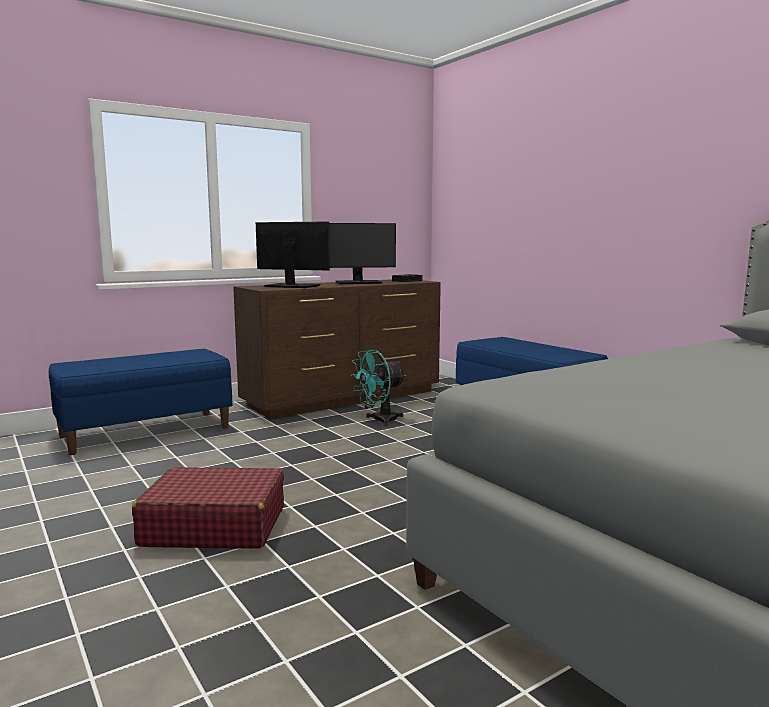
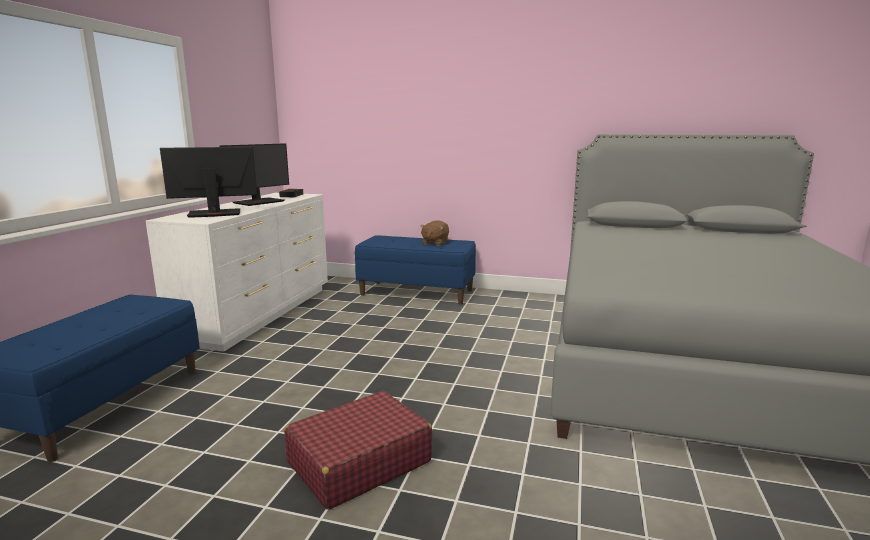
camera: 40 degrees left, 5 degrees up
brown dresser [233,279,441,419] -> white dresser [146,193,328,352]
turquoise fan [350,350,406,426] -> none
none -> brown plush toy [420,220,449,246]

